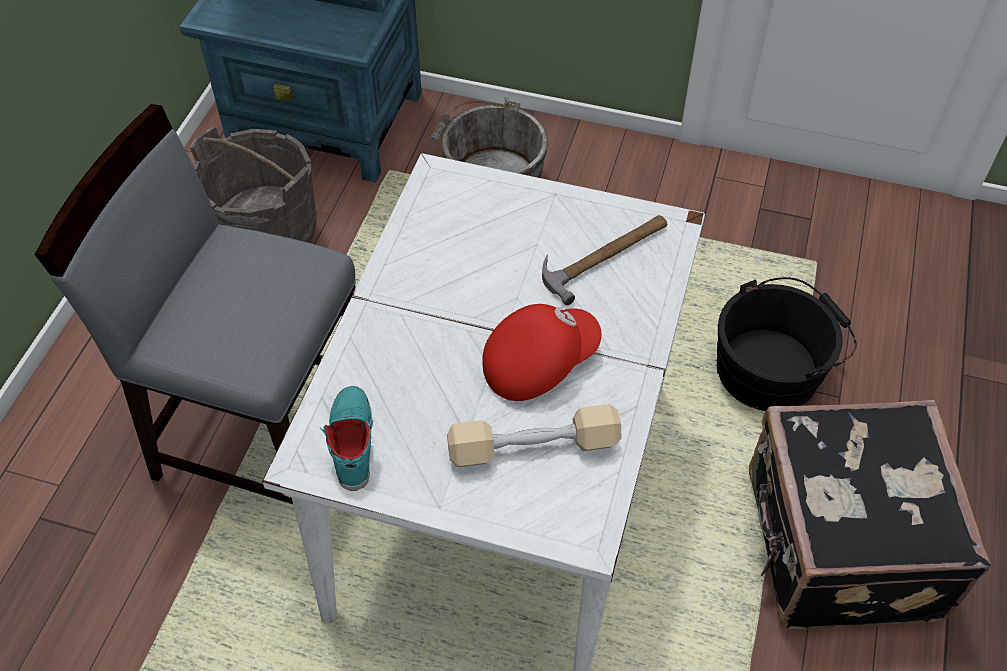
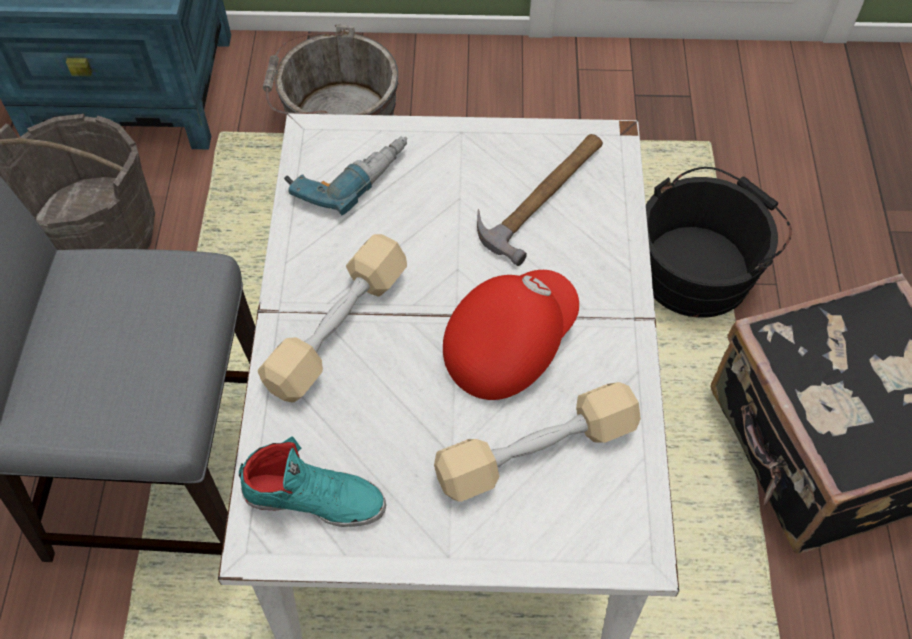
camera: 15 degrees left, 5 degrees up
turquoise shoe [320,386,373,491] -> turquoise shoe turned 120 degrees clockwise [239,437,386,527]
none -> beige dumbbell [258,234,407,403]
none -> power drill [284,137,407,216]

